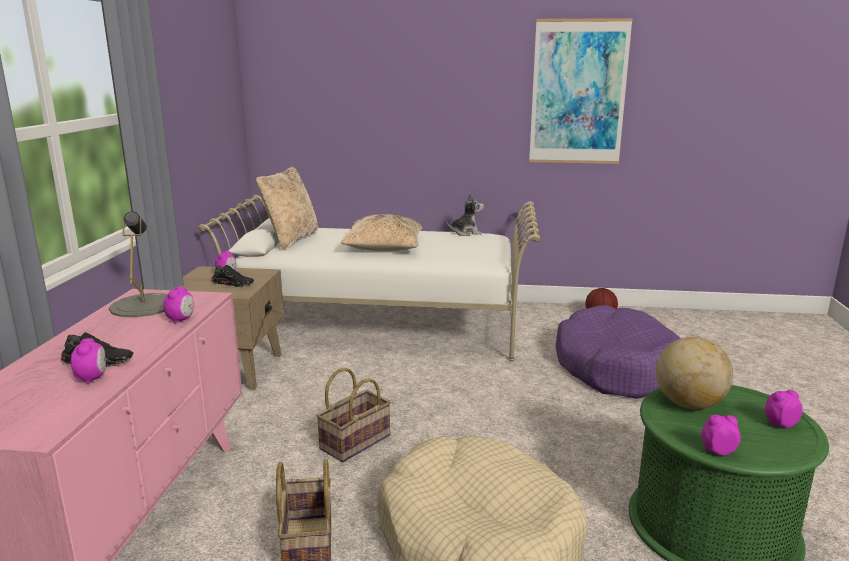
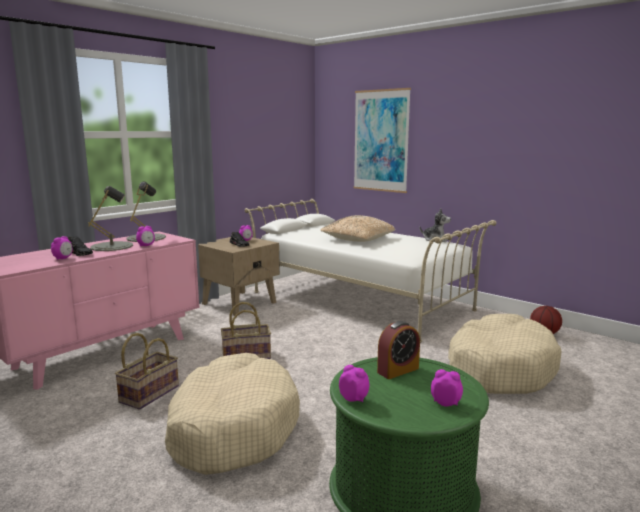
camera: 35 degrees right, 5 degrees down
beige pillow [256,167,318,250] -> none
picture [529,18,633,164] -> picture moved to [353,88,411,193]
purple dog bed [556,305,681,399] -> beige dog bed [448,314,562,394]
globe [656,337,733,409] -> alarm clock [377,321,420,379]
none -> grey table lamp [88,186,133,251]

